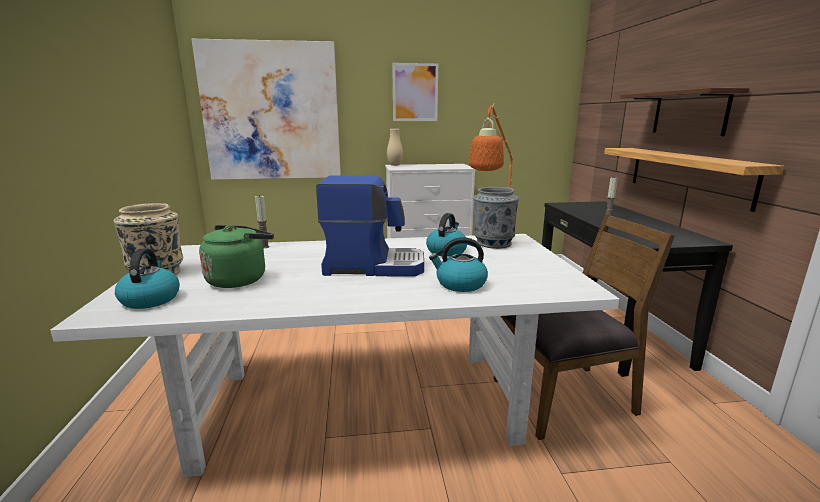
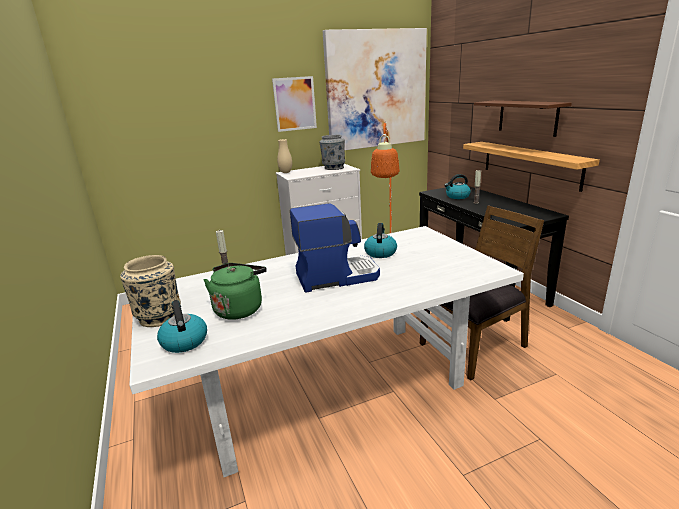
camera: 15 degrees left, 5 degrees up
picture [192,39,341,180] -> picture moved to [323,28,427,150]
kettle [429,237,488,292] -> kettle moved to [444,174,471,199]
grey vase [473,187,519,249] -> grey vase moved to [320,135,345,170]

